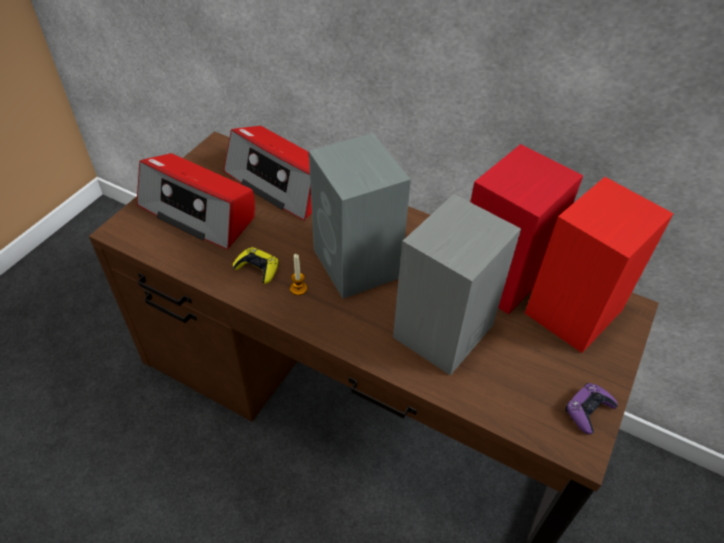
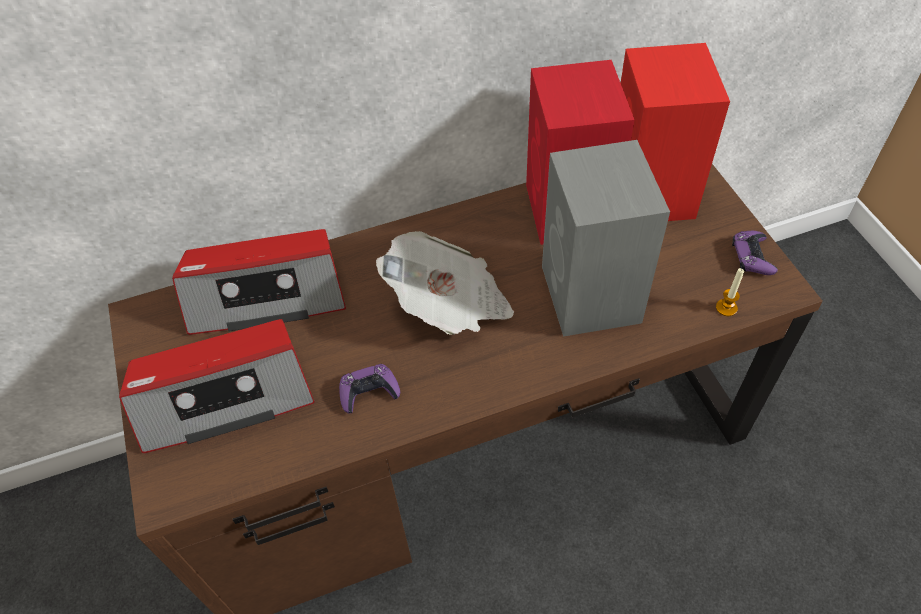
camera: 45 degrees left, 5 degrees up
yellow game controller [233,247,279,284] -> purple game controller [339,364,400,414]
candle [290,254,307,295] -> candle moved to [716,268,744,316]
grey speaker [309,133,411,299] -> newspaper [376,231,514,335]

